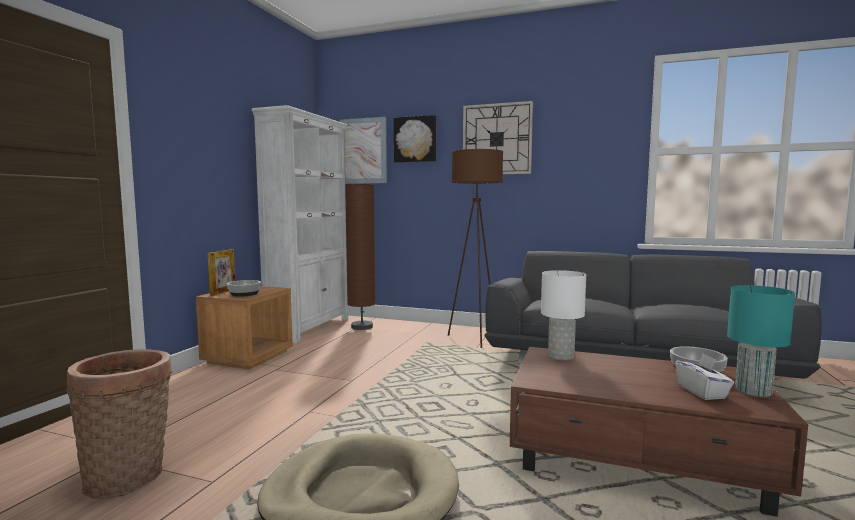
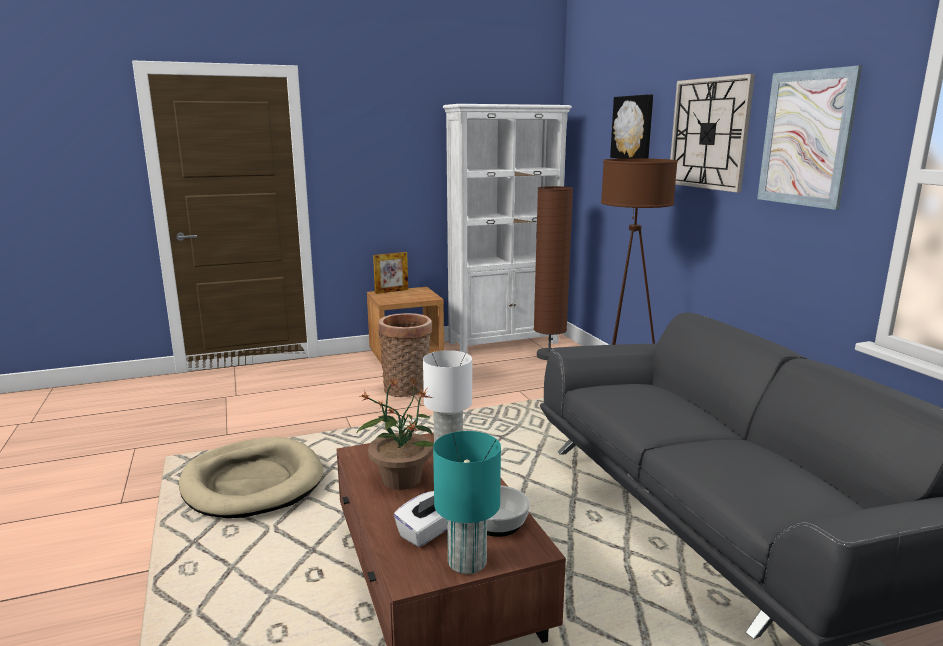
camera: 50 degrees right, 10 degrees up
basket [66,349,173,499] -> basket moved to [378,313,432,397]
bowl [227,280,261,297] -> none
picture [340,117,387,184] -> picture moved to [757,65,862,210]
none -> potted plant [356,377,434,490]

